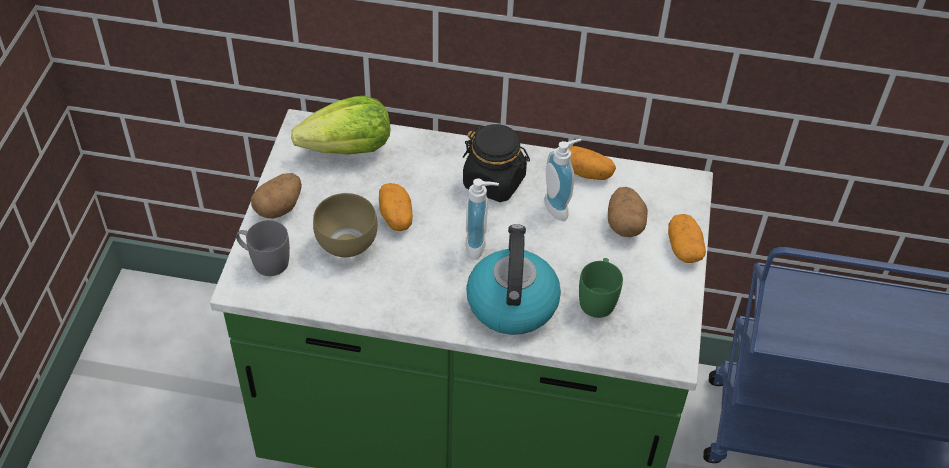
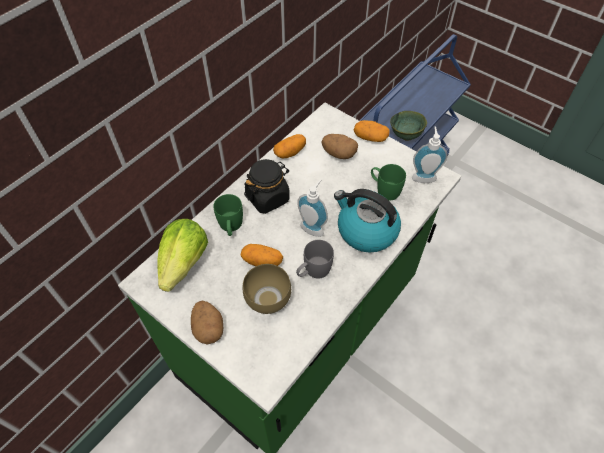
camera: 60 degrees left, 5 degrees up
grey mug [236,220,290,276] -> grey mug moved to [296,240,334,279]
soap dispenser [544,139,581,221] -> soap dispenser moved to [412,127,448,183]
none -> green mug [213,194,243,236]
none -> green bowl [390,111,427,141]

